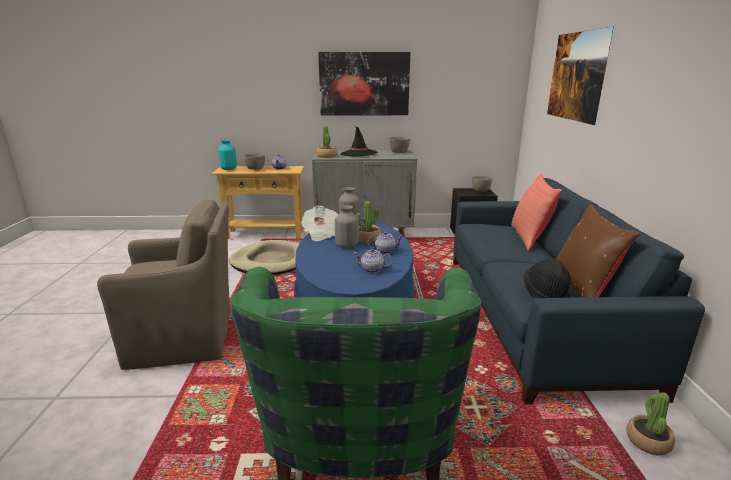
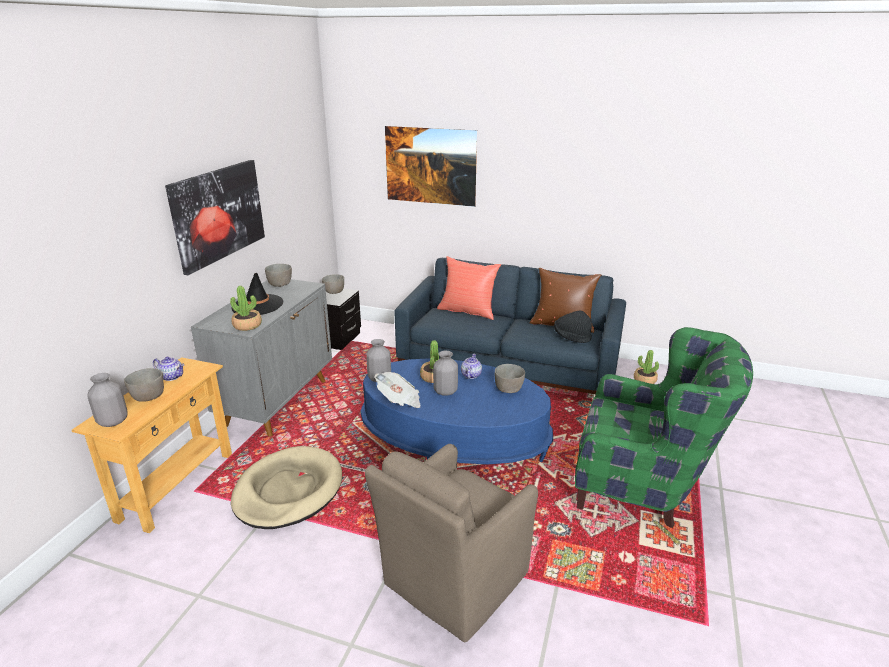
camera: 70 degrees left, 5 degrees up
brown armchair [97,200,230,370] -> brown armchair turned 150 degrees counterclockwise [365,444,538,643]
turquoise vase [218,140,237,170] -> grey vase [87,373,128,427]
teapot [353,248,392,273] -> grey bowl [495,364,525,393]

